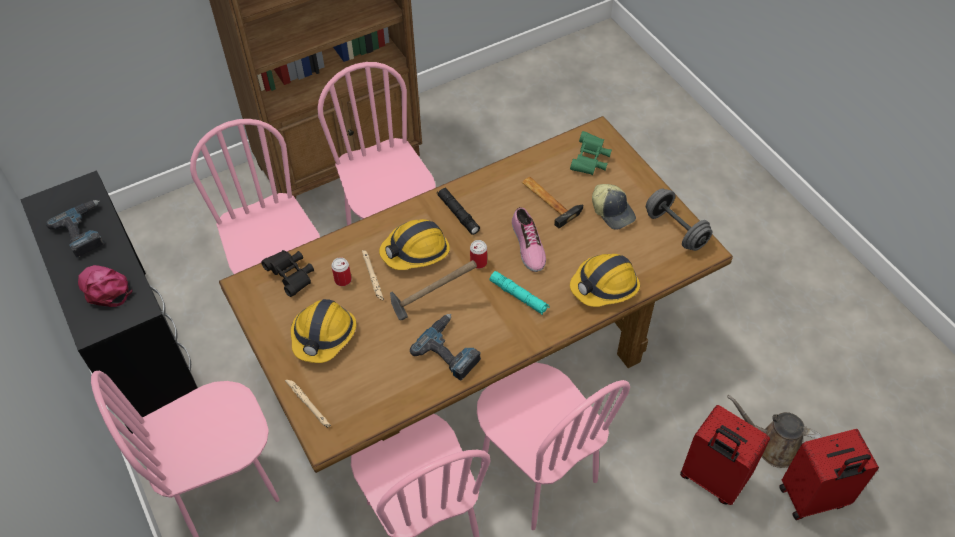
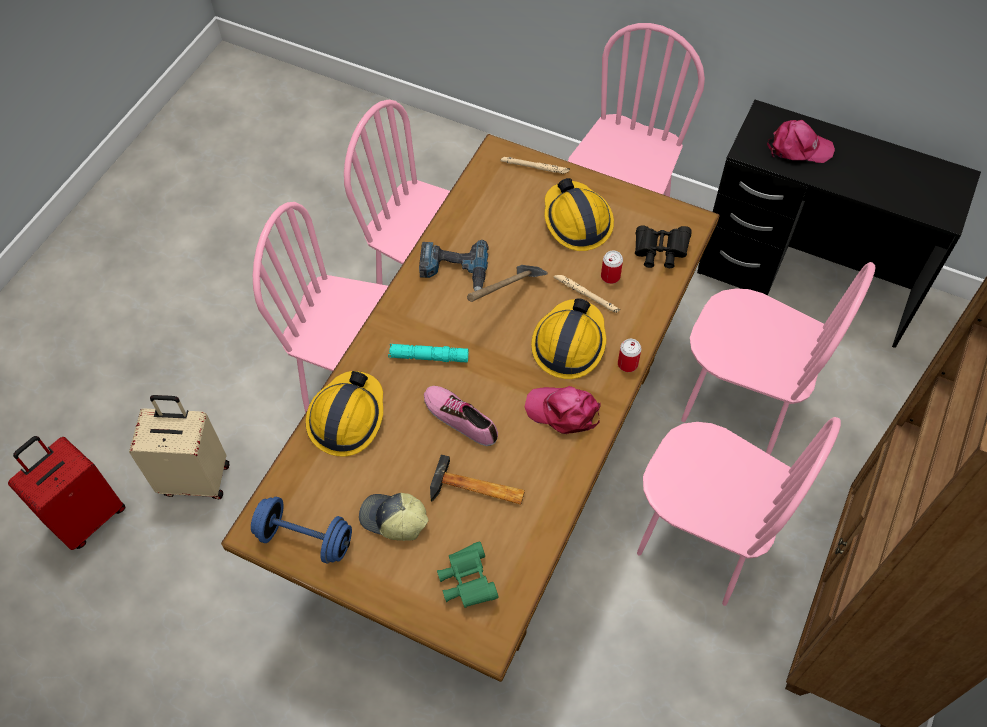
camera: 145 degrees right, 5 degrees up
power drill [46,200,104,258] -> none
black flashlight [437,187,480,235] -> pink cap [525,386,601,434]
can [470,240,487,269] -> can moved to [618,339,641,372]
grey dumbbell [646,188,712,251] -> blue dumbbell [251,497,352,564]
red suitcase [680,405,770,505] -> beige suitcase [129,395,229,499]
brown watering can [727,395,822,468] -> none

